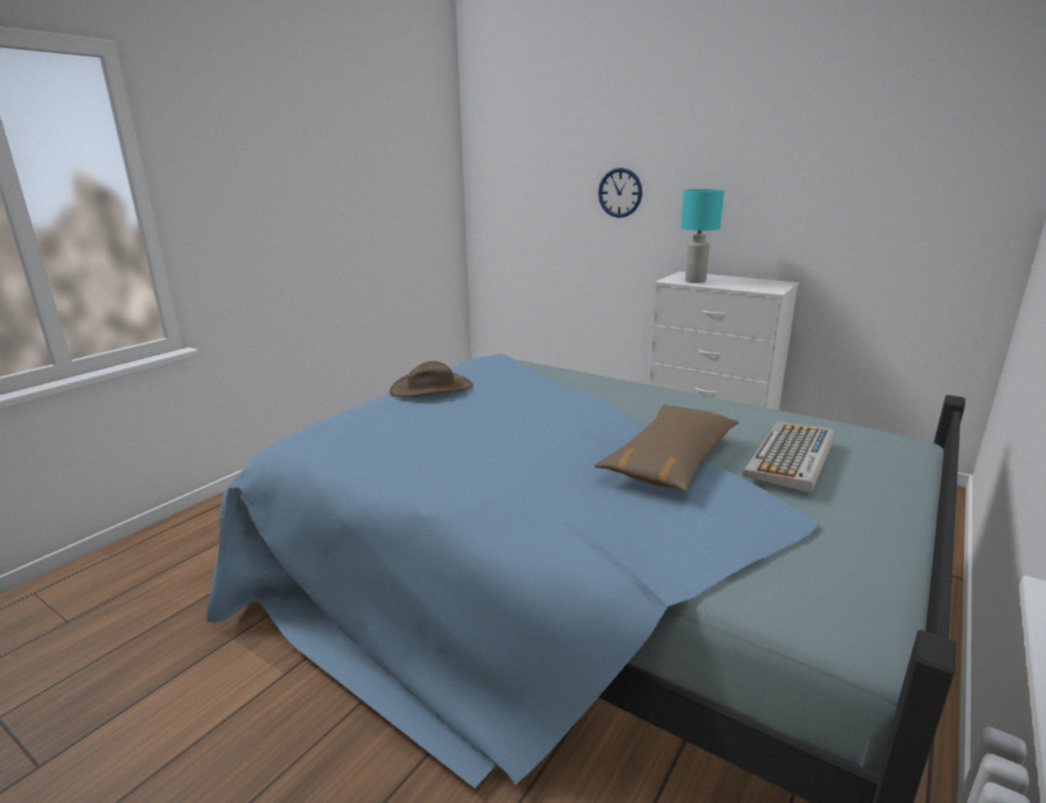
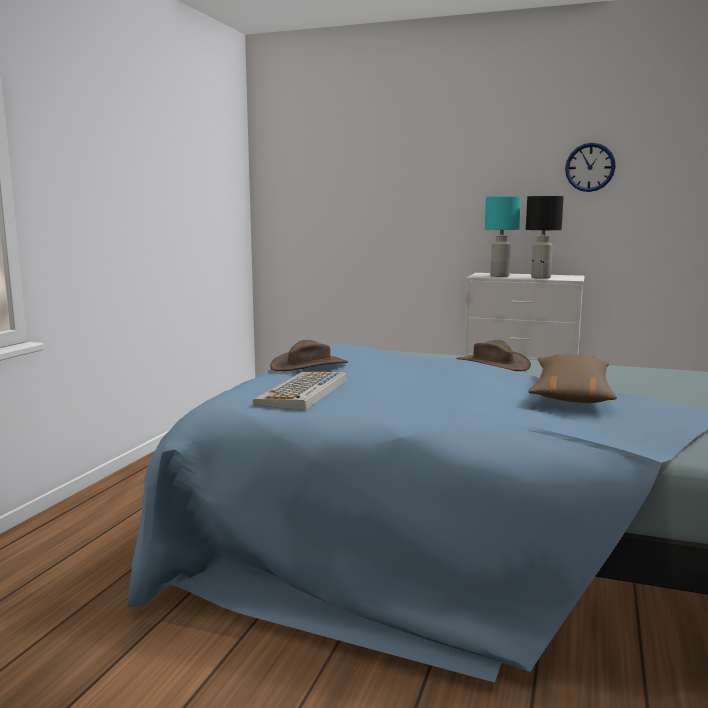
camera: 15 degrees left, 10 degrees down
wall clock [598,168,642,218] -> wall clock moved to [565,143,616,192]
keyboard [743,421,836,493] -> keyboard moved to [253,372,347,410]
none -> brown hat [457,340,531,371]
none -> black table lamp [526,196,564,279]

